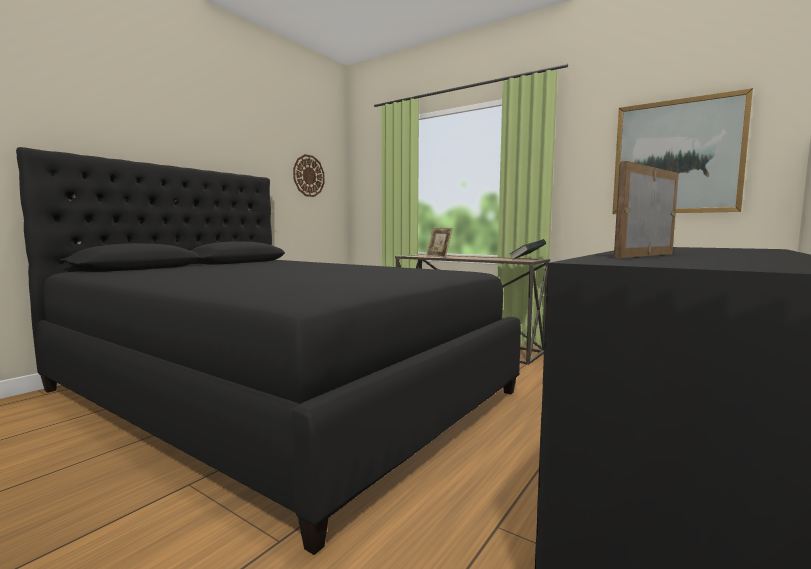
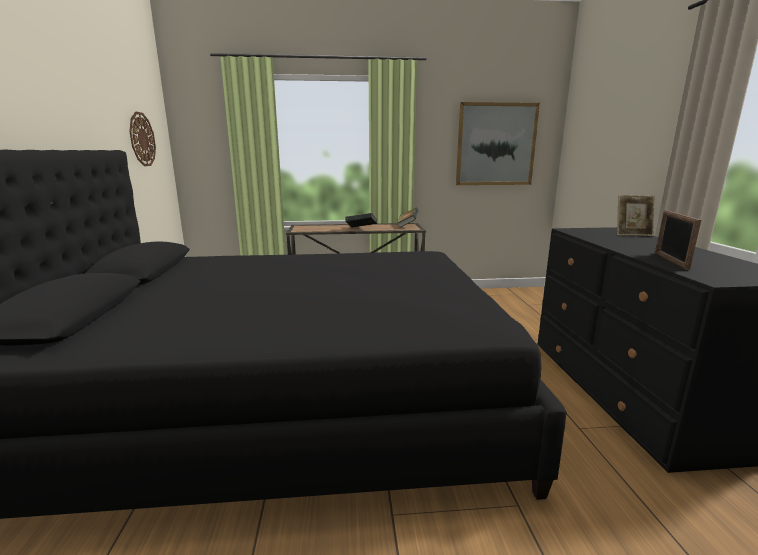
camera: 40 degrees left, 10 degrees up
picture frame [426,228,453,257] -> picture frame moved to [617,195,655,236]
none -> book [345,213,377,228]

